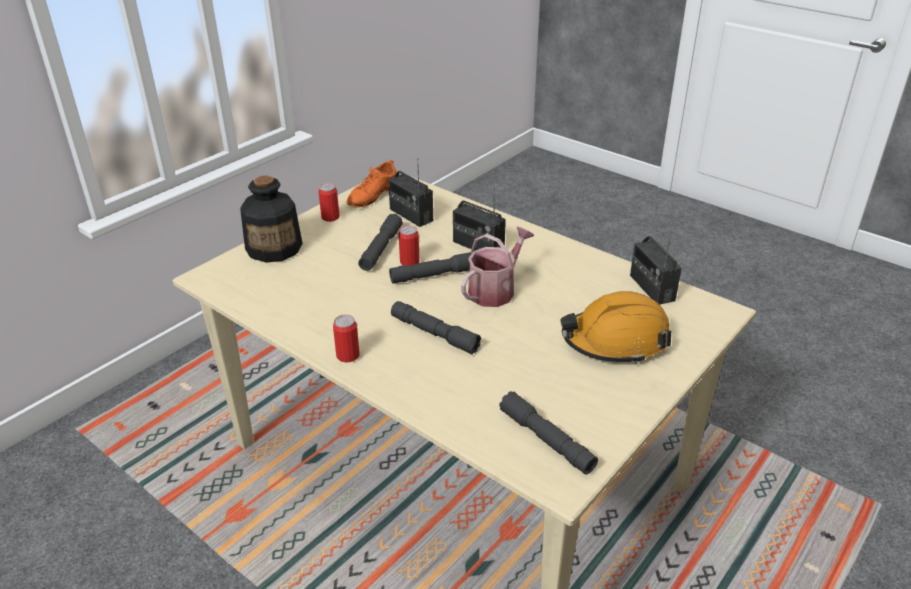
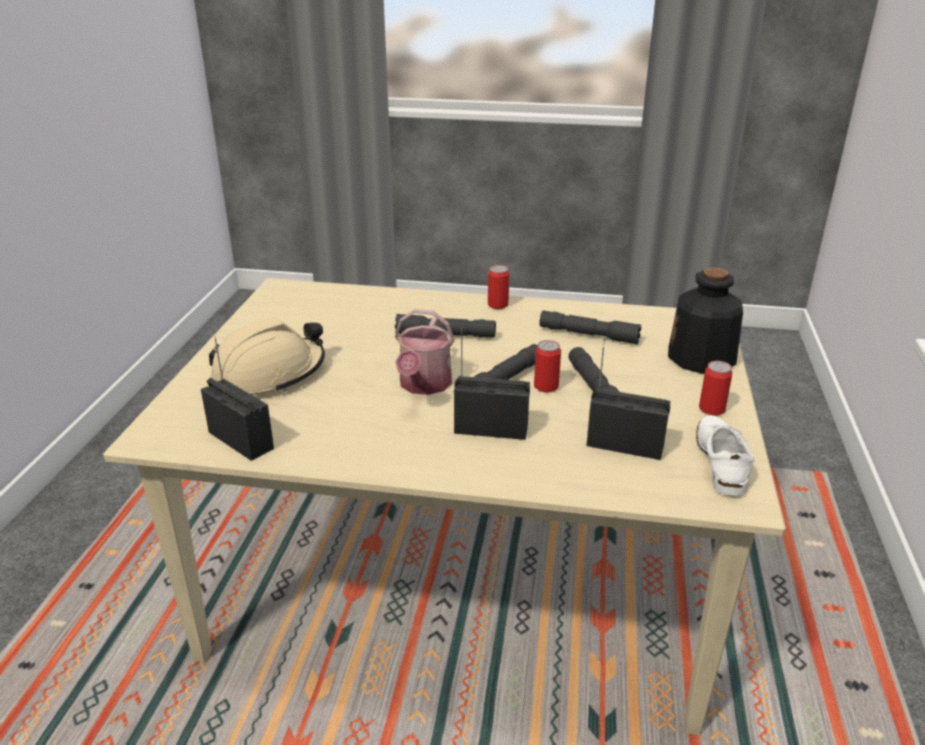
camera: 150 degrees right, 5 degrees down
orange shoe [346,160,397,208] -> white shoe [696,415,754,495]
grey flashlight [499,391,598,475] -> grey flashlight moved to [539,310,641,345]
orange hard hat [561,291,671,364] -> beige hard hat [209,317,325,394]

